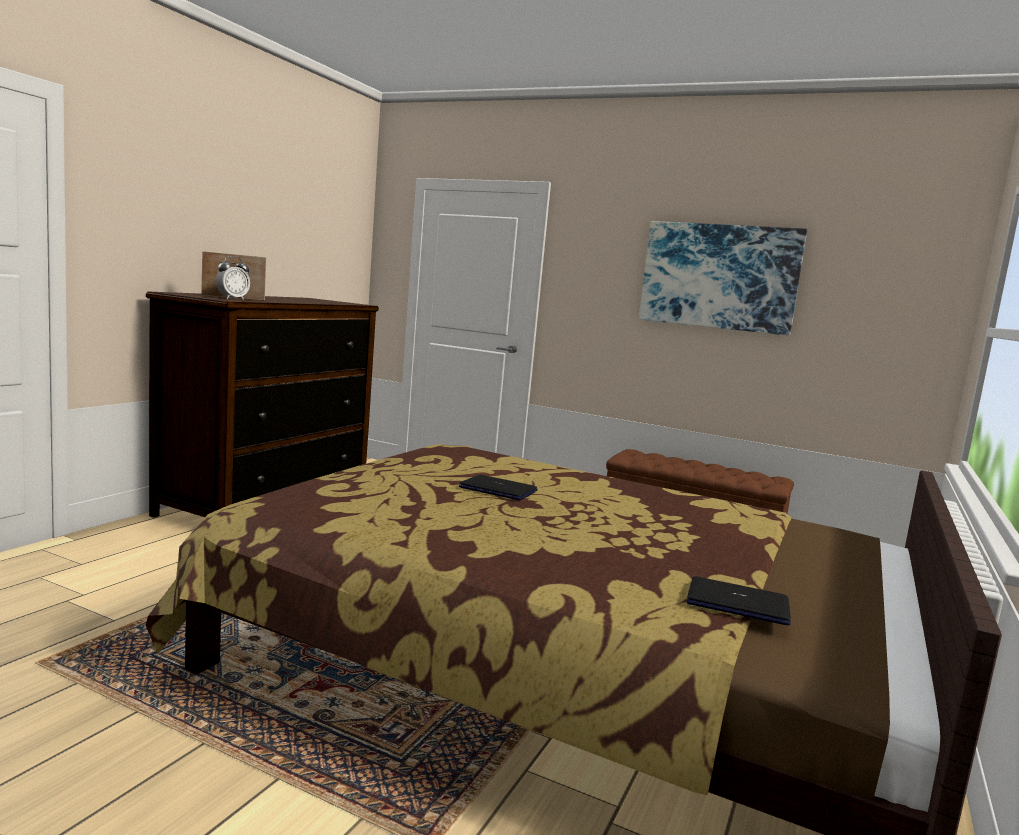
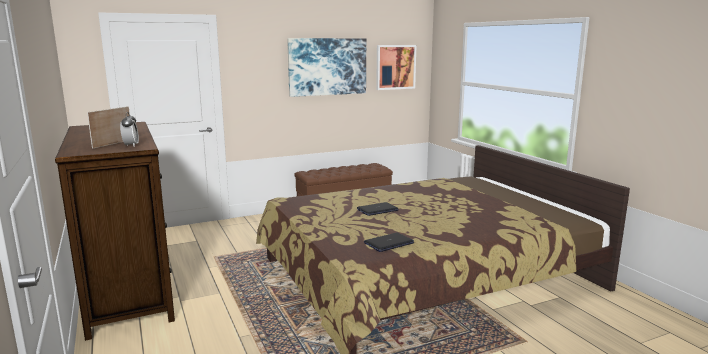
camera: 50 degrees left, 5 degrees up
laptop [687,576,791,626] -> laptop moved to [364,233,414,252]
none -> picture [376,45,416,90]

